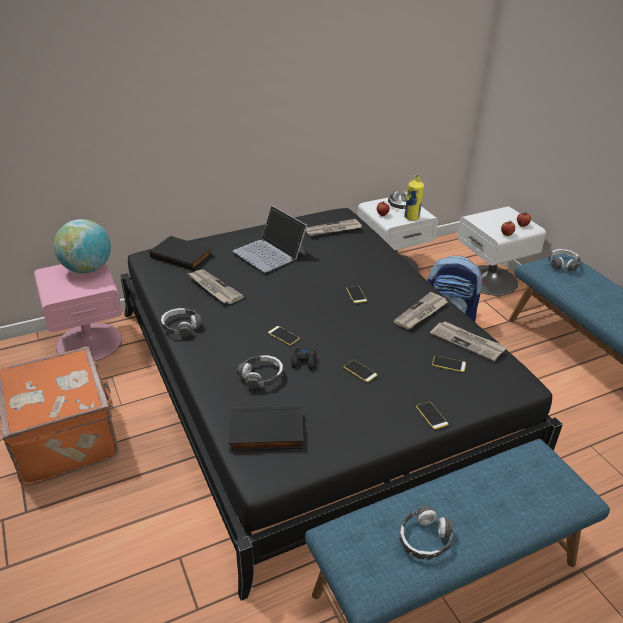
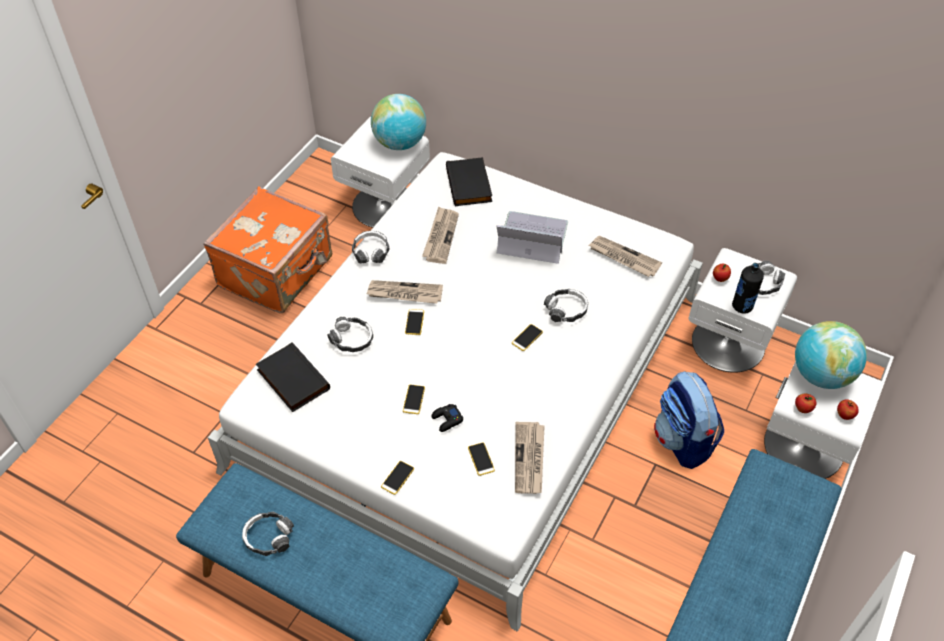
camera: 55 degrees right, 15 degrees up
pink nightstand [34,263,122,361] -> white nightstand [331,117,430,228]
black bed [120,208,563,601] -> white bed [208,152,703,632]
laptop [233,205,307,273] -> laptop turned 90 degrees clockwise [497,211,568,264]
black game controller [291,348,316,370] -> black game controller moved to [432,404,463,432]
newspaper [393,292,448,330] -> newspaper moved to [366,280,443,304]
yellow bottle [404,175,424,221] -> black bottle [732,263,764,314]
headphones [548,249,582,272] -> headphones moved to [544,289,588,322]
none -> globe [795,321,867,389]

